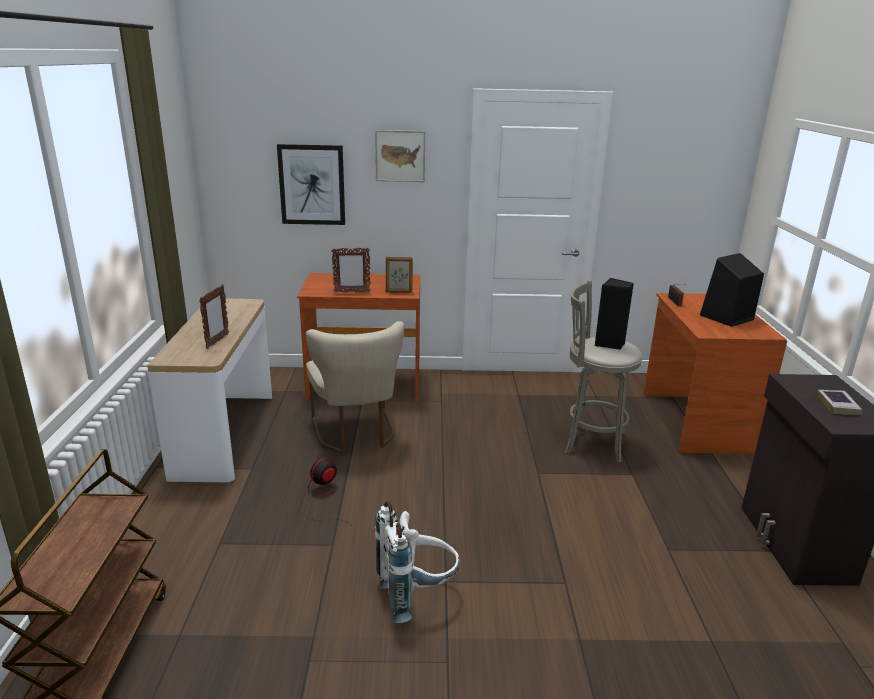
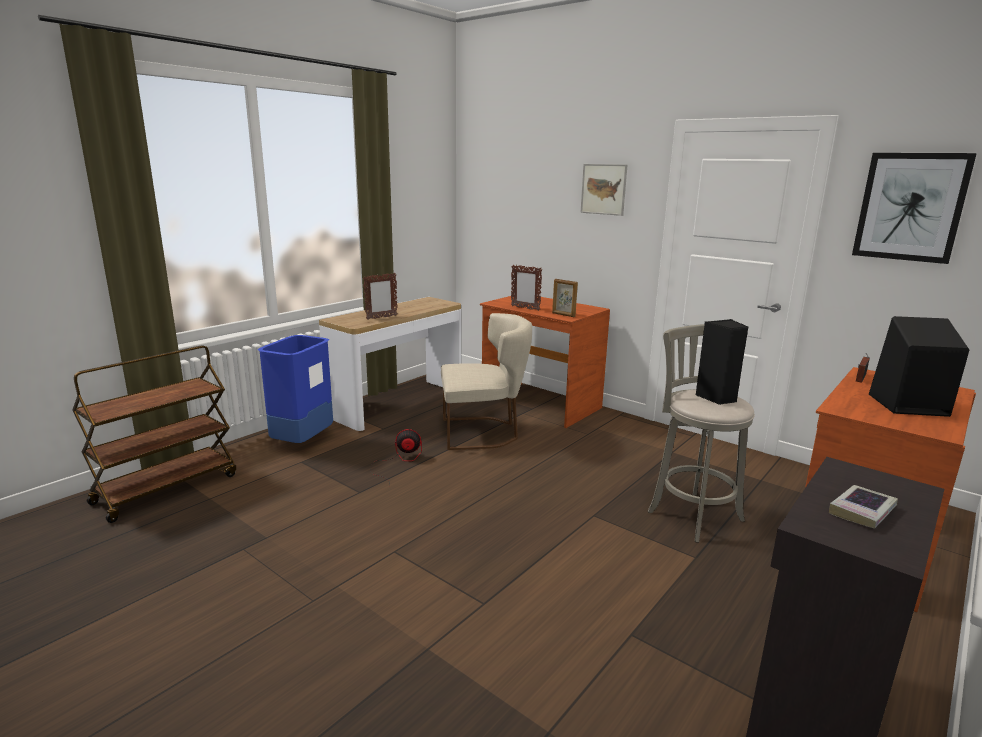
camera: 40 degrees right, 5 degrees down
picture [277,144,345,225] -> picture moved to [852,153,977,264]
beige chair [306,321,404,454] -> beige chair turned 120 degrees counterclockwise [441,313,532,450]
white backpack [375,501,460,623] -> none
none -> blue trash can [258,335,333,443]

